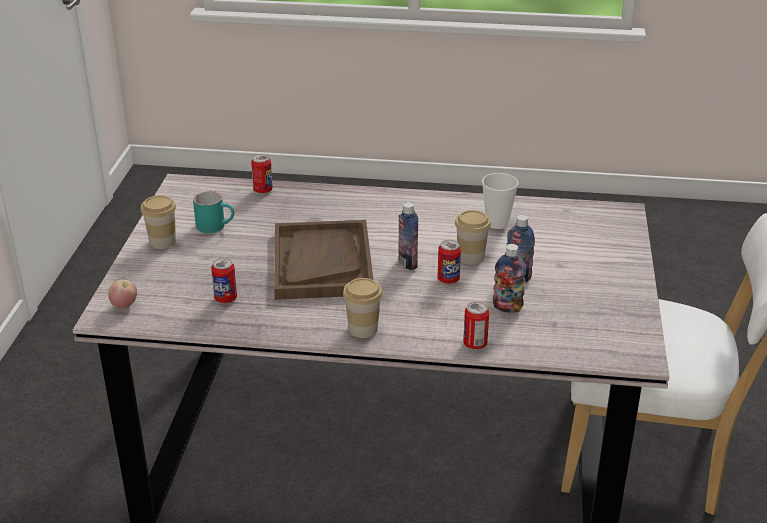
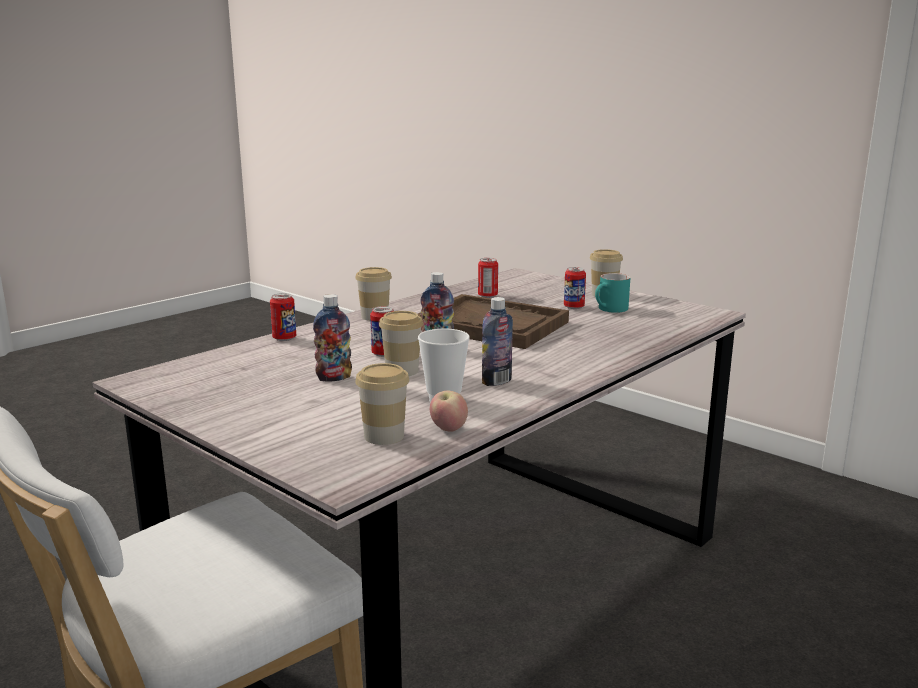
camera: 125 degrees right, 15 degrees down
apple [108,279,137,308] -> apple moved to [430,391,468,432]
can [251,154,273,194] -> can moved to [564,267,586,309]
bottle [493,244,526,313] -> bottle moved to [482,297,513,386]
none -> cup [355,363,410,445]

